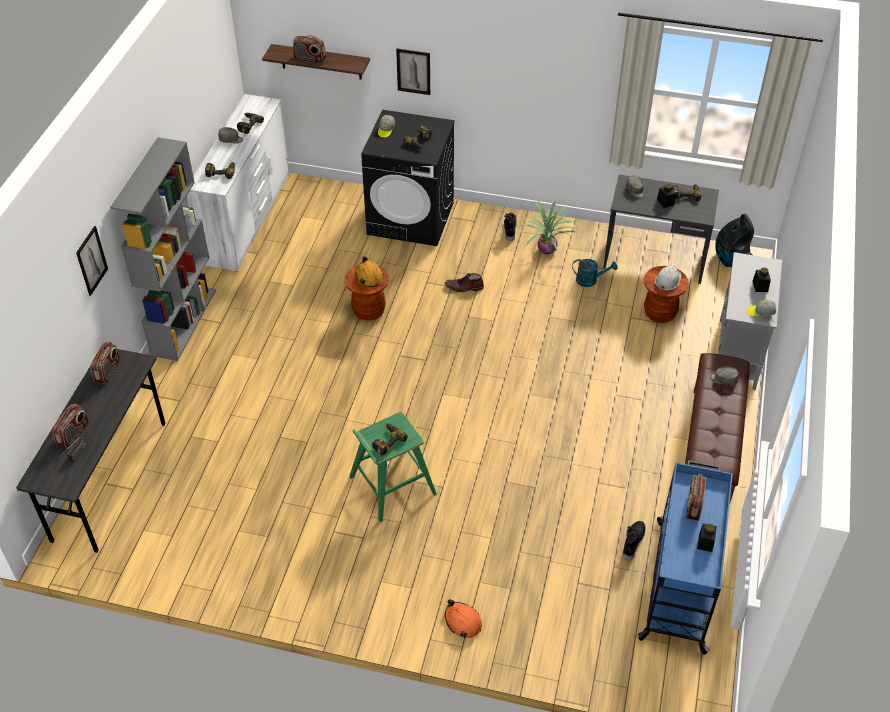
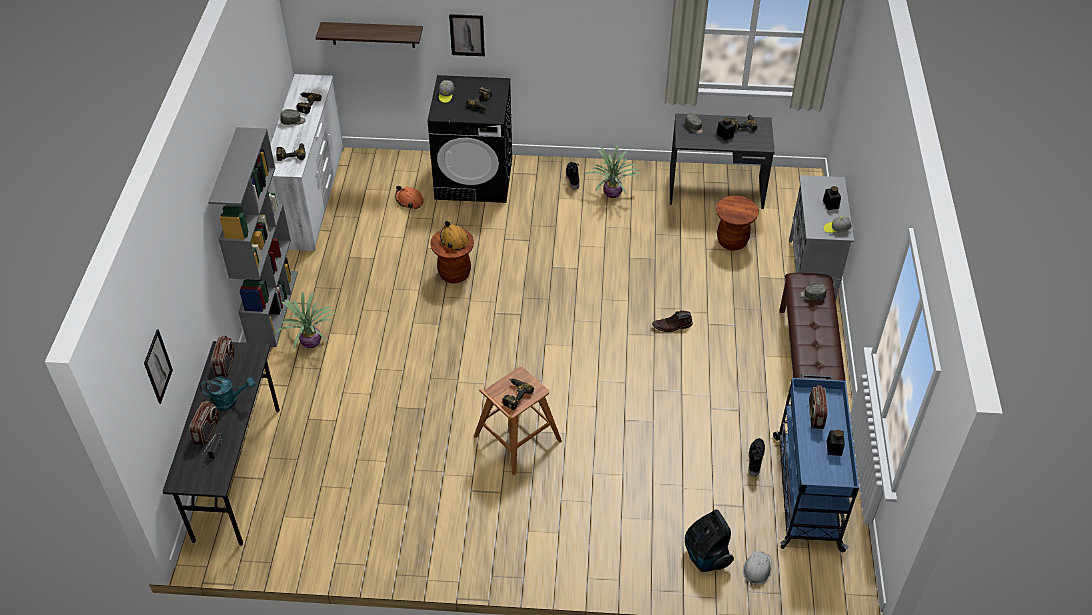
camera: 10 degrees left, 0 degrees up
picture [76,226,108,296] -> picture moved to [144,329,173,404]
radio [293,35,326,64] -> none
green stool [349,412,437,522] -> brown stool [474,367,562,475]
brown boot [445,273,484,292] -> brown boot moved to [652,311,693,332]
orange hard hat [445,599,482,638] -> orange hard hat moved to [395,186,424,209]
turquoise watering can [572,259,618,287] -> turquoise watering can moved to [200,377,255,411]
white hard hat [655,266,681,290] -> white hard hat moved to [743,551,772,585]
vacuum cleaner [715,214,754,267] -> vacuum cleaner moved to [685,510,734,572]
none -> potted plant [274,292,337,348]

